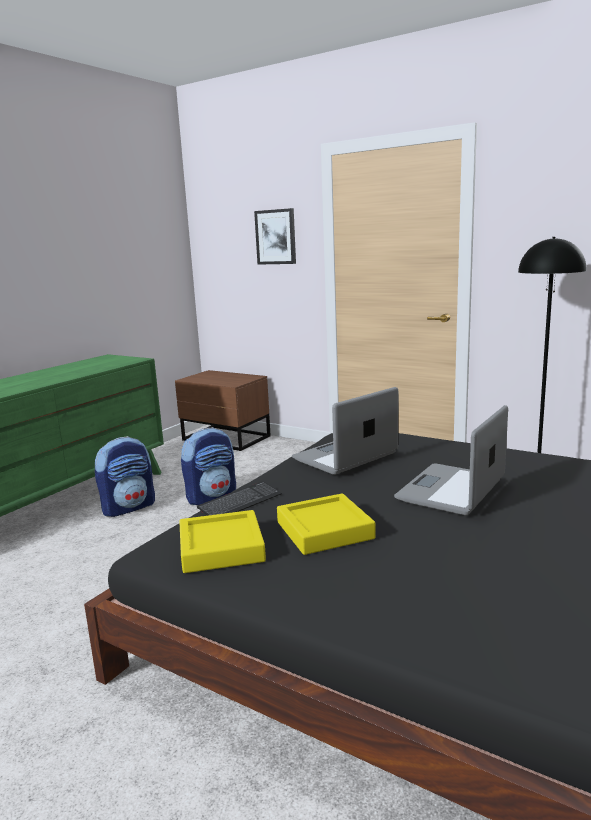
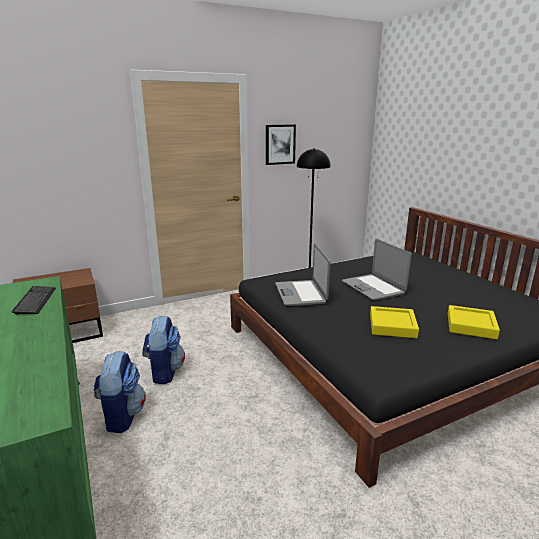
camera: 60 degrees left, 5 degrees up
yellow tray [179,510,266,573] -> yellow tray moved to [448,305,500,339]
keyboard [197,481,282,516] -> keyboard moved to [12,286,56,315]
picture [254,208,296,265] -> picture moved to [266,124,296,165]

